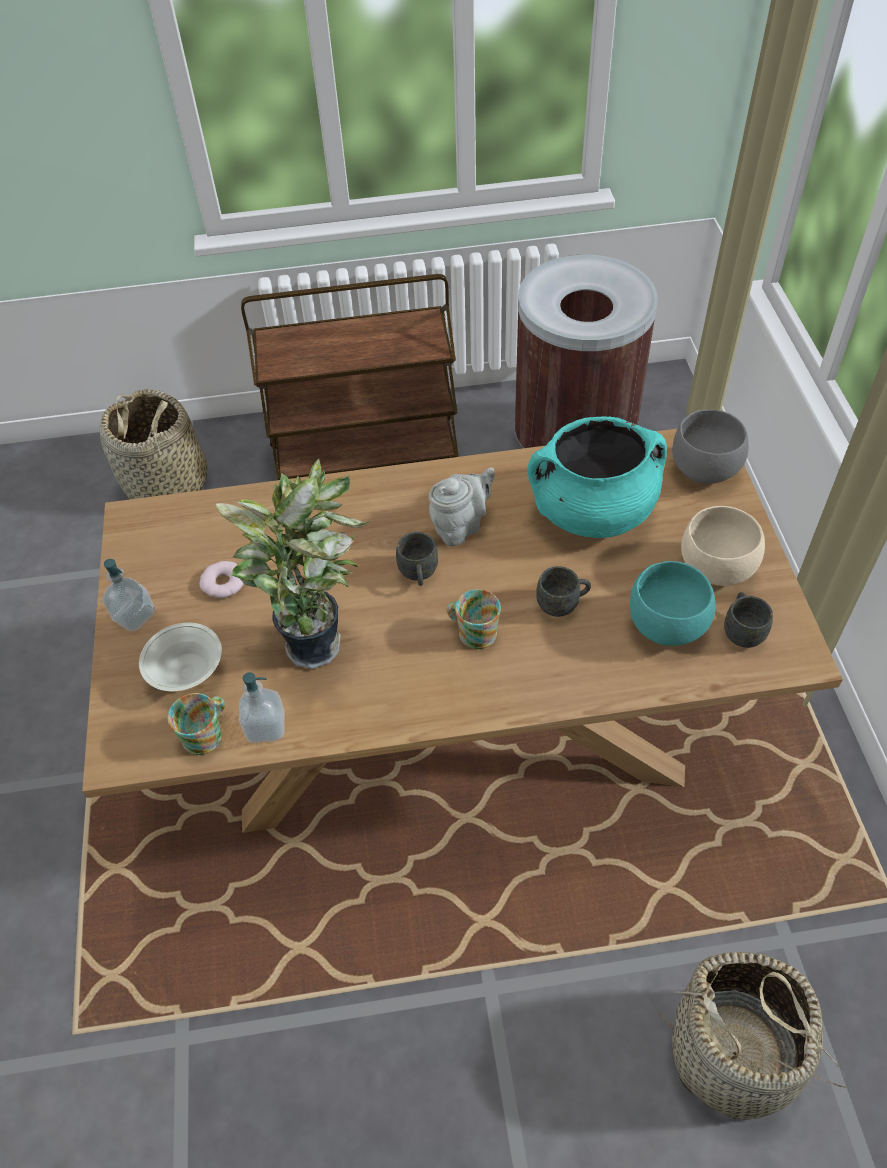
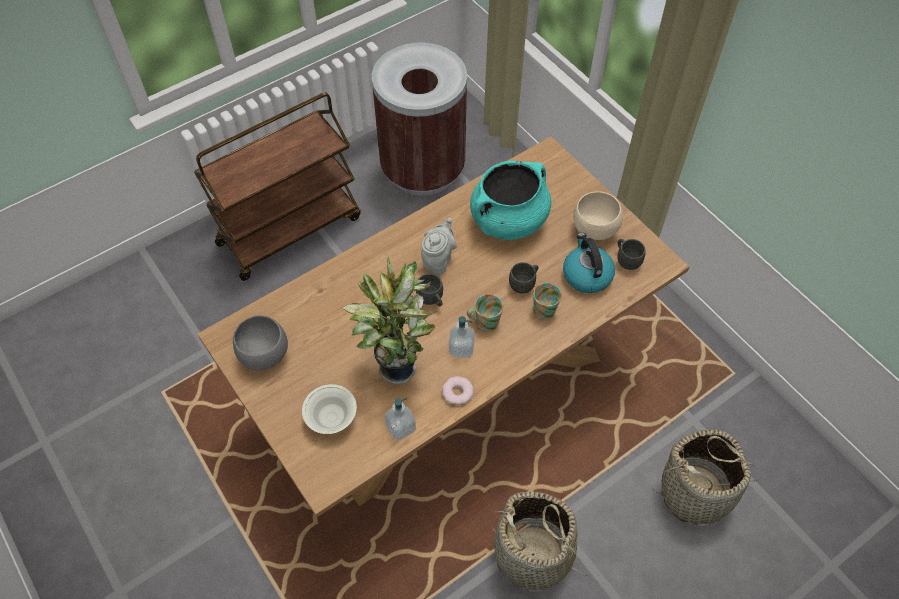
camera: 30 degrees left, 5 degrees up
basket [100,389,208,500] -> basket moved to [490,491,588,590]
soap dispenser [102,559,155,631] -> soap dispenser moved to [449,316,475,358]
mug [167,693,225,755] -> mug moved to [533,282,562,319]
donut [199,561,244,598] -> donut moved to [442,376,474,405]
turquoise bowl [630,561,716,646] -> kettle [563,233,615,293]
grey bowl [672,409,749,484] -> grey bowl moved to [233,315,288,370]

